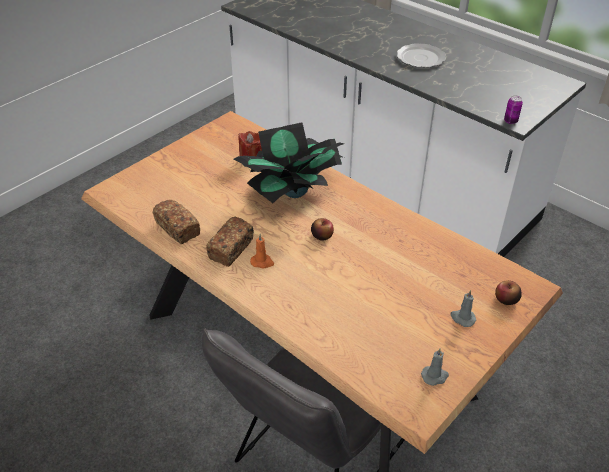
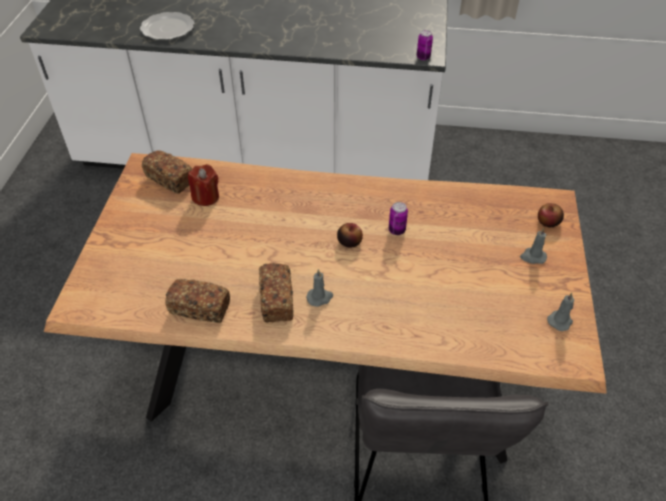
camera: 35 degrees left, 5 degrees up
potted plant [234,122,344,203] -> none
orange candle [250,234,274,269] -> grey candle [306,269,333,307]
plate [397,43,446,68] -> plate moved to [140,12,194,40]
none -> bread [142,150,192,194]
none -> can [389,202,408,235]

